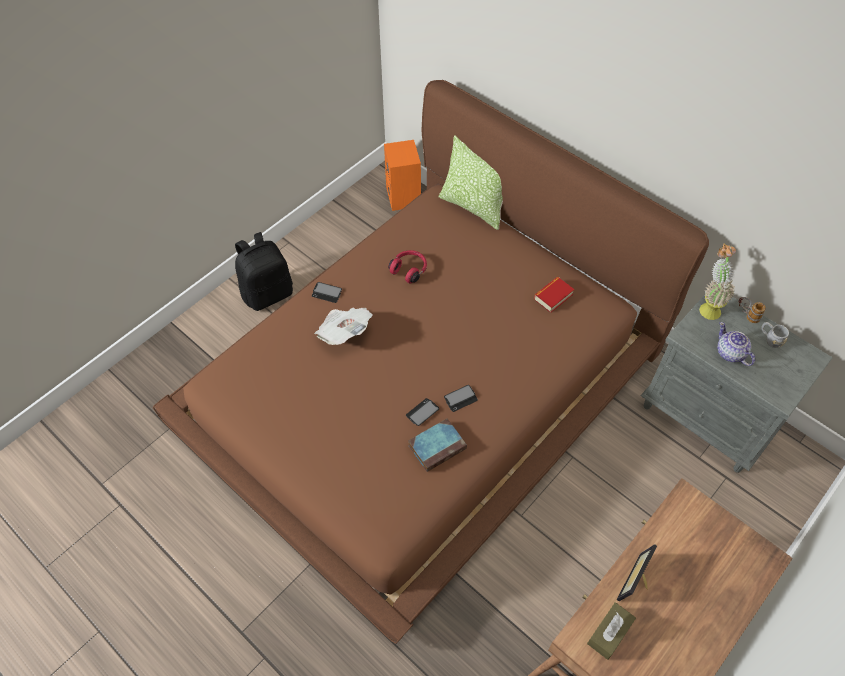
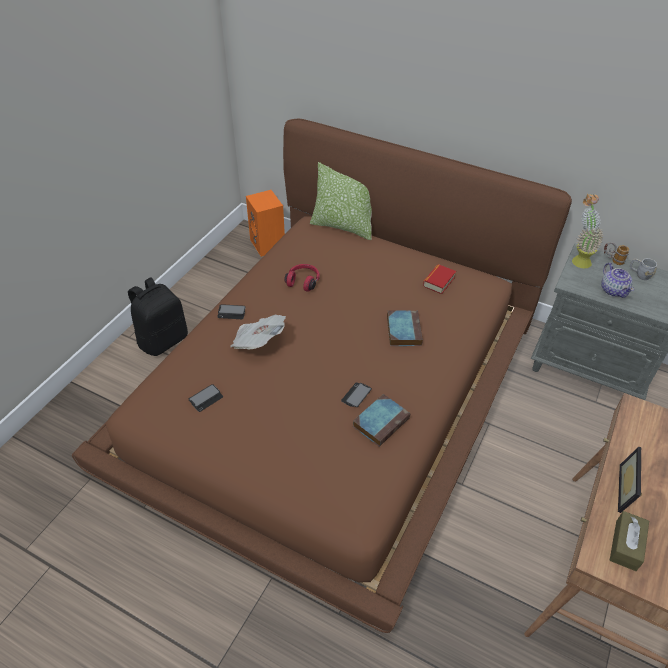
camera: 15 degrees left, 10 degrees down
phone [444,385,478,412] -> phone moved to [188,384,223,412]
teapot [717,322,755,366] -> teapot turned 150 degrees counterclockwise [602,263,634,298]
none -> book [387,311,423,346]

